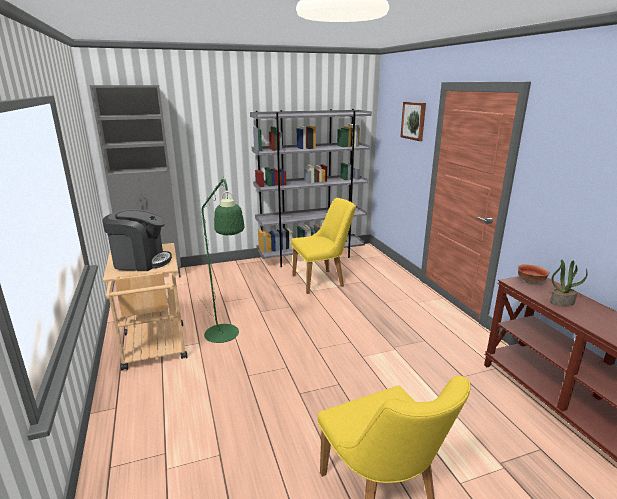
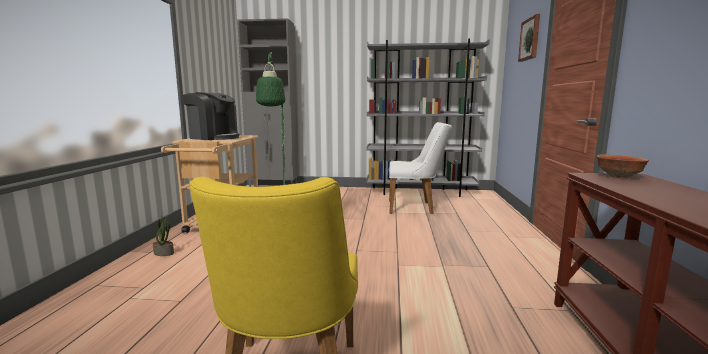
camera: 25 degrees right, 10 degrees down
yellow chair [291,198,356,294] -> white chair [389,122,452,214]
potted plant [550,260,588,306] -> potted plant moved to [153,216,174,256]

